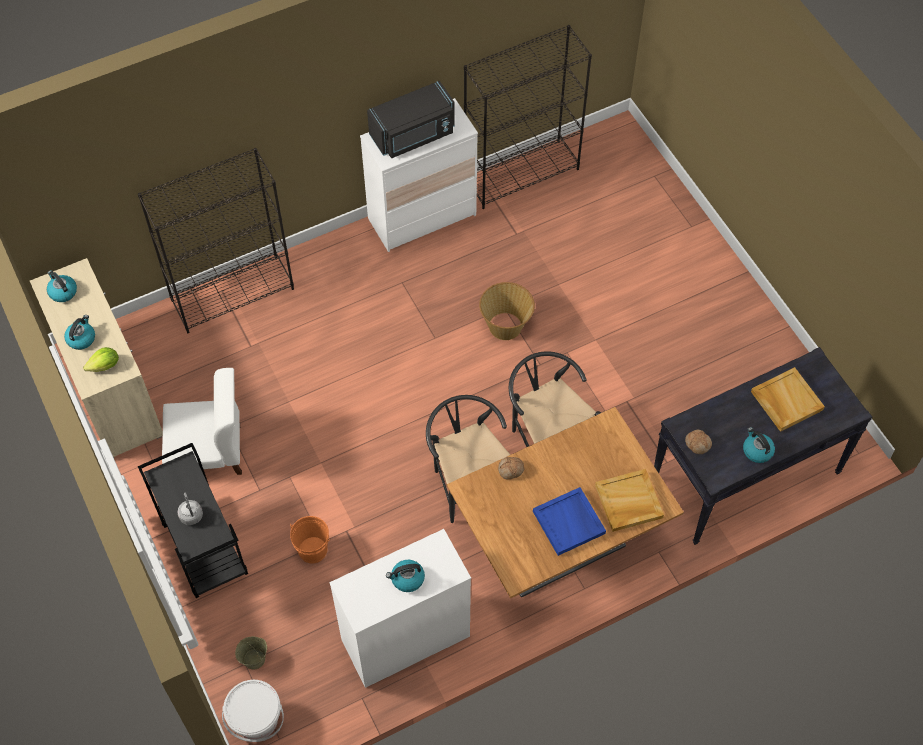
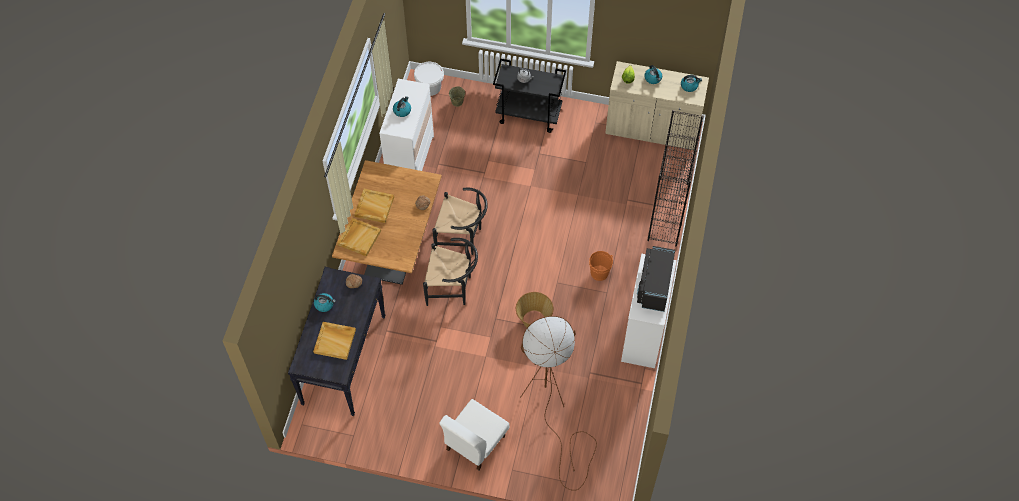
camera: 130 degrees right, 0 degrees up
white chair [162,368,242,475] -> white chair moved to [439,399,510,470]
orange bucket [290,516,330,563] -> orange bucket moved to [589,251,614,281]
black bookcase [464,25,592,209] -> none
blue tray [533,487,606,556] -> beige tray [354,189,394,223]
none -> brown floor lamp [520,316,597,491]

